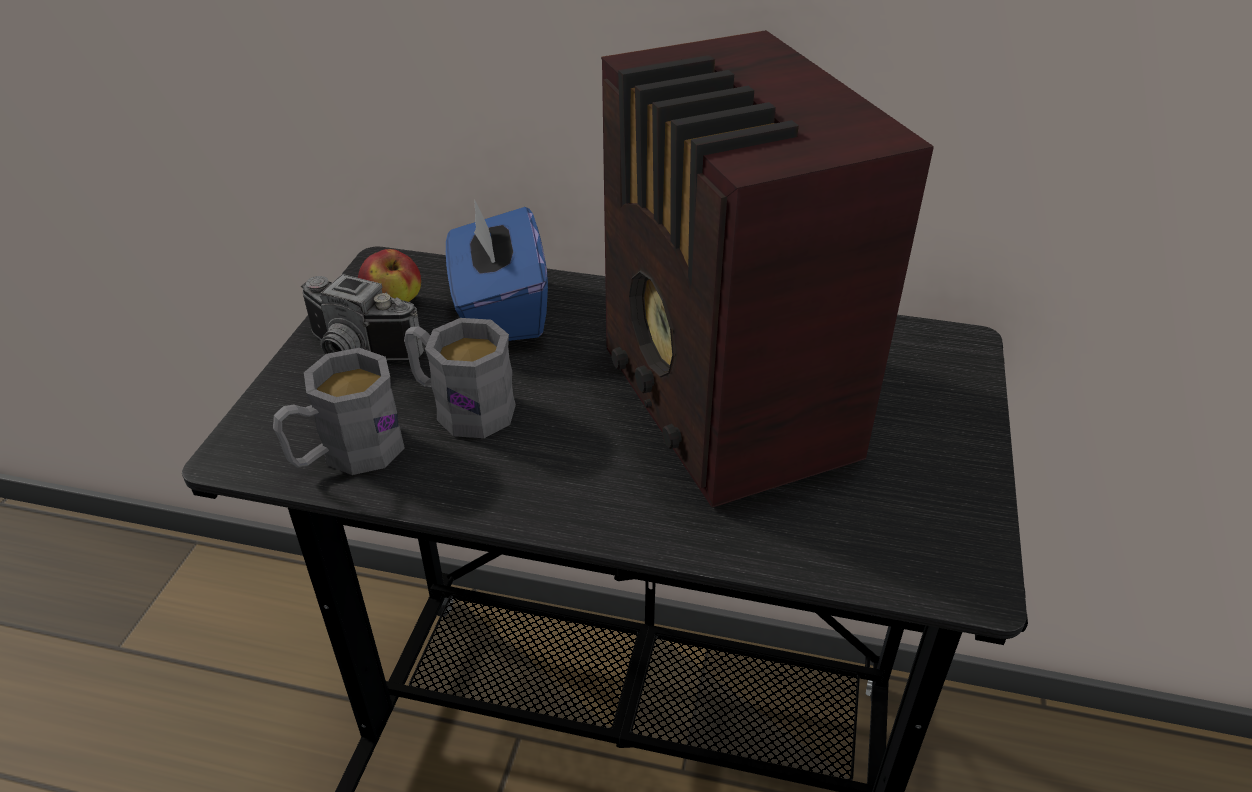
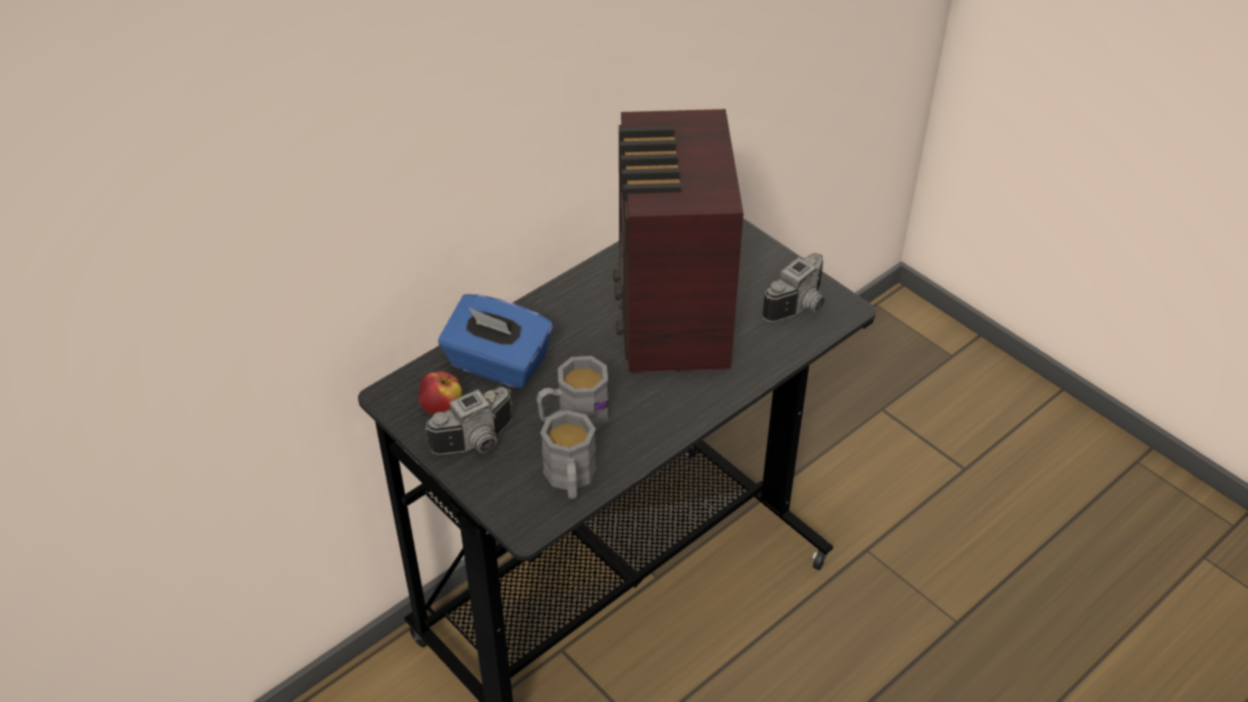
camera: 55 degrees left, 5 degrees up
radio [601,30,934,507] -> radio turned 75 degrees clockwise [613,109,743,373]
none -> camera [762,253,825,322]

